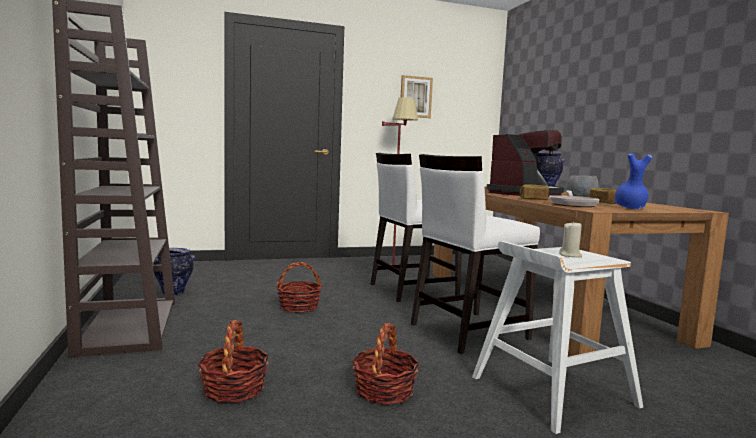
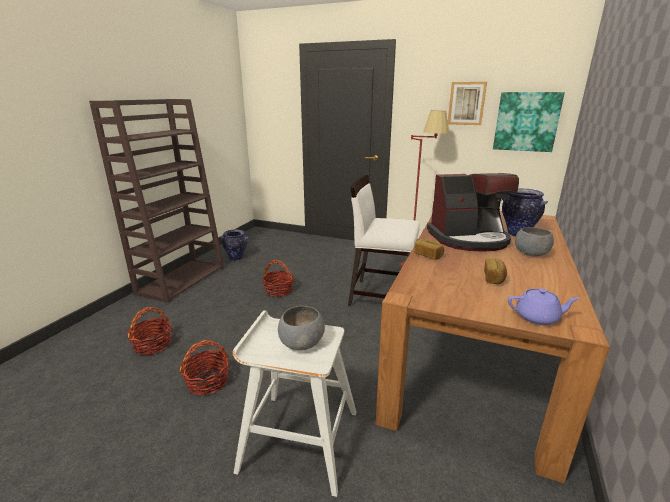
camera: 40 degrees right, 15 degrees up
white chair [411,154,540,354] -> none
frying pan [549,191,599,207] -> none
beige candle [559,221,582,257] -> grey bowl [278,306,325,350]
blue vase [615,153,653,209] -> none
none -> picture [493,92,565,152]
none -> purple teapot [508,288,580,325]

